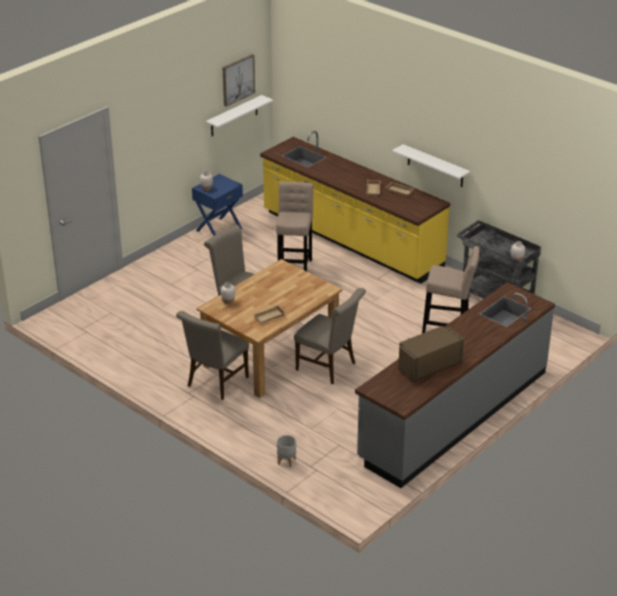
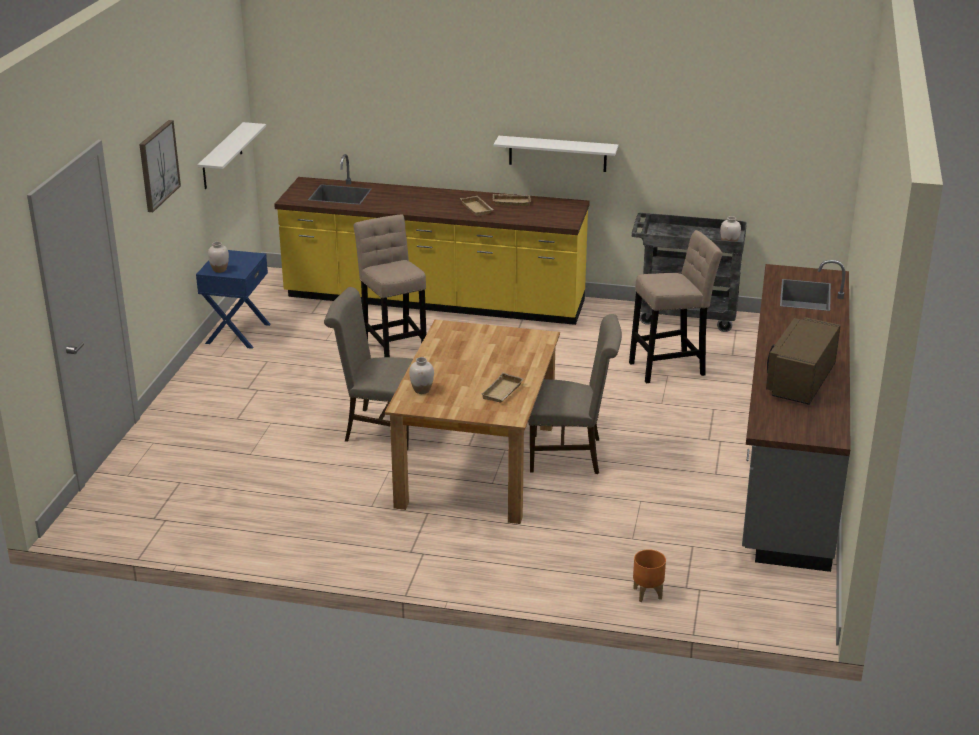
camera: 30 degrees left, 5 degrees down
beige chair [176,311,249,400] -> none
picture [222,54,255,107] -> picture moved to [139,120,181,212]
grey planter [277,435,296,467] -> orange planter [633,549,666,602]

